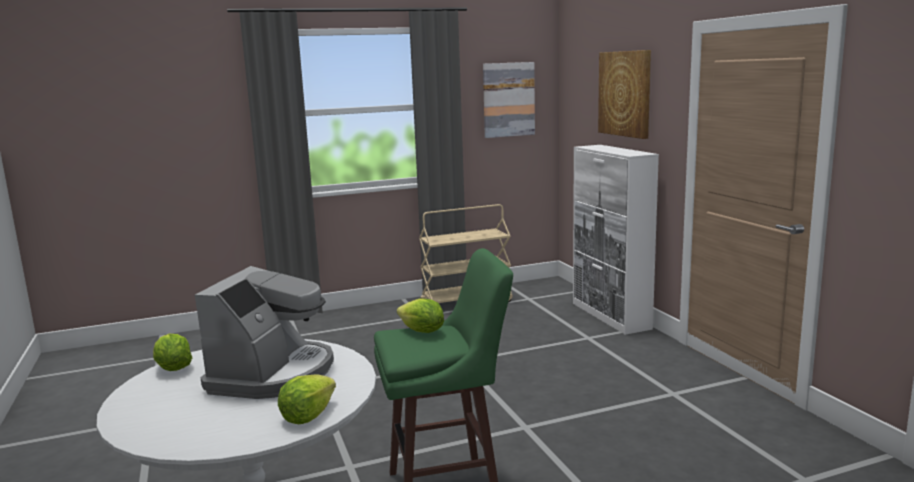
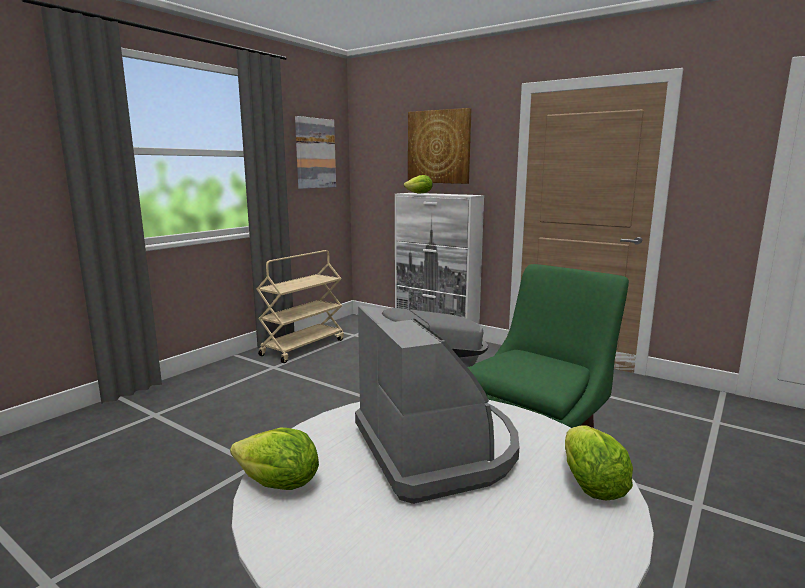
camera: 35 degrees left, 0 degrees up
lettuce [397,298,444,333] -> lettuce moved to [404,175,432,193]

